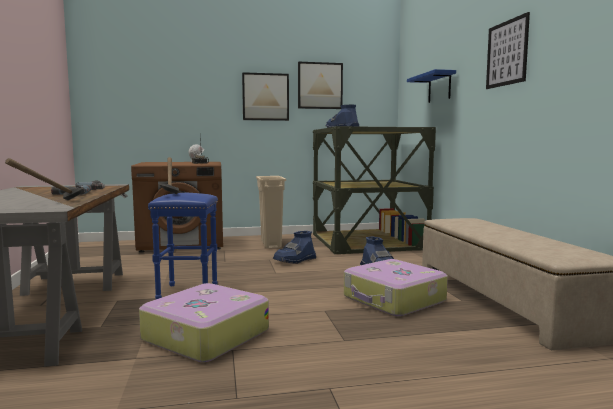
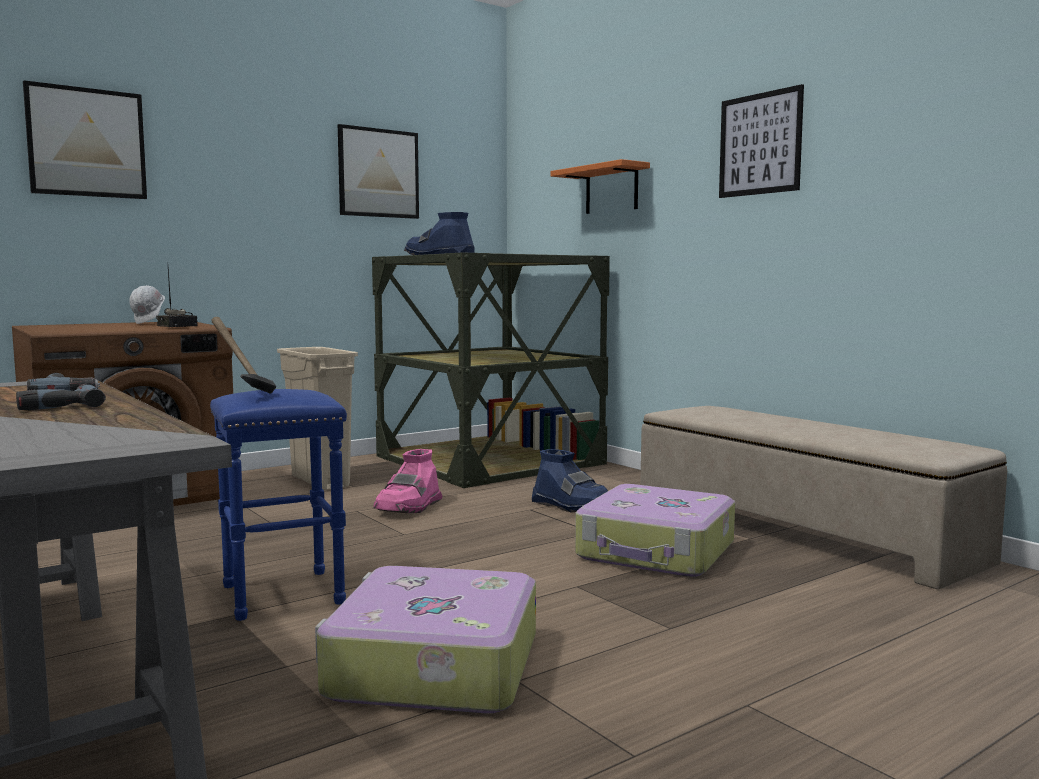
camera: 25 degrees left, 0 degrees up
hammer [5,158,84,200] -> none
picture [242,72,289,121] -> picture moved to [23,80,147,199]
blue boot [273,231,316,264] -> pink boot [374,449,442,513]
blue shelf [407,69,456,103] -> orange shelf [550,159,650,214]

